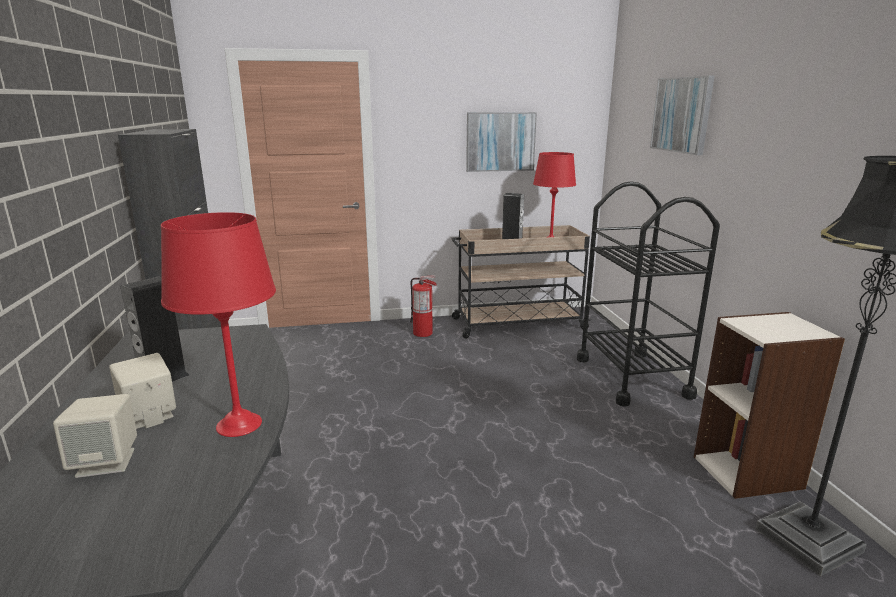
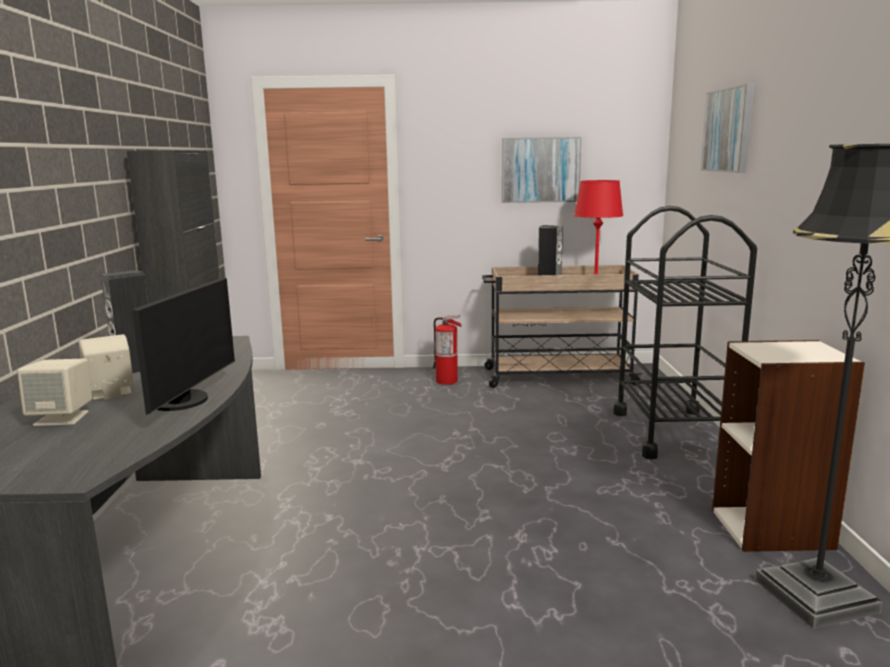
camera: 10 degrees right, 5 degrees down
red table lamp [161,212,276,437] -> monitor [132,277,235,415]

